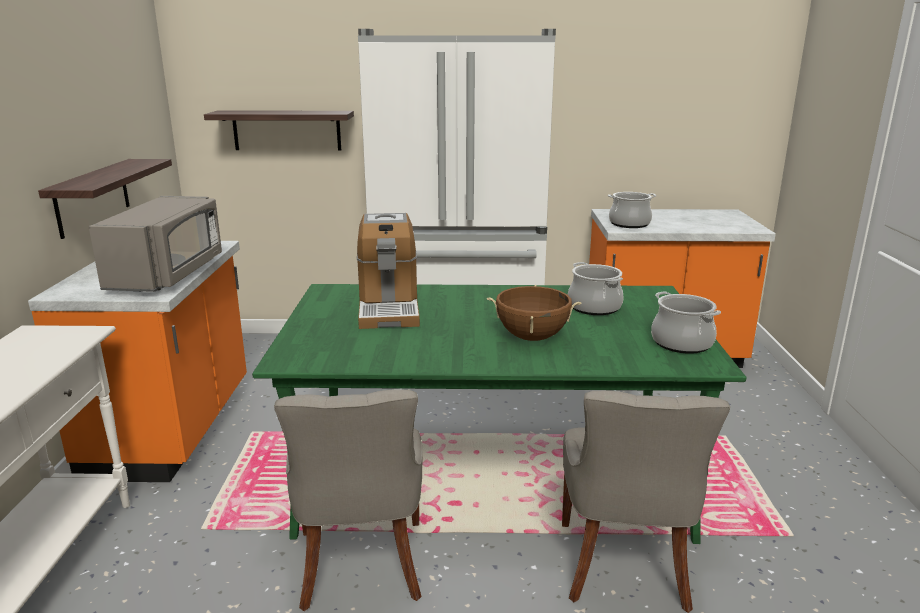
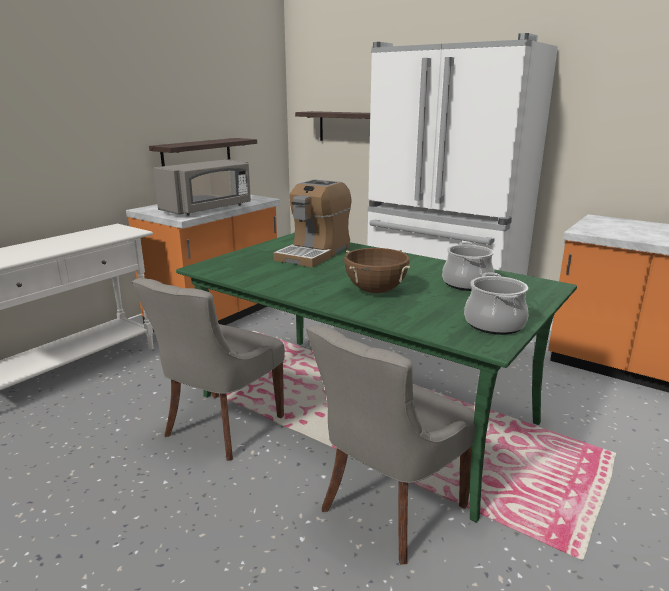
camera: 35 degrees right, 0 degrees up
cooking pot [608,192,657,228] -> none

